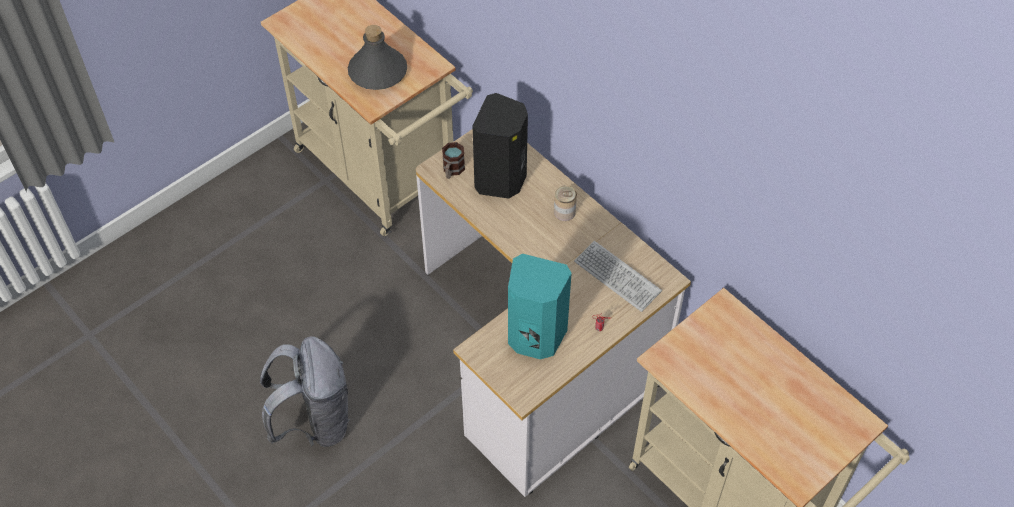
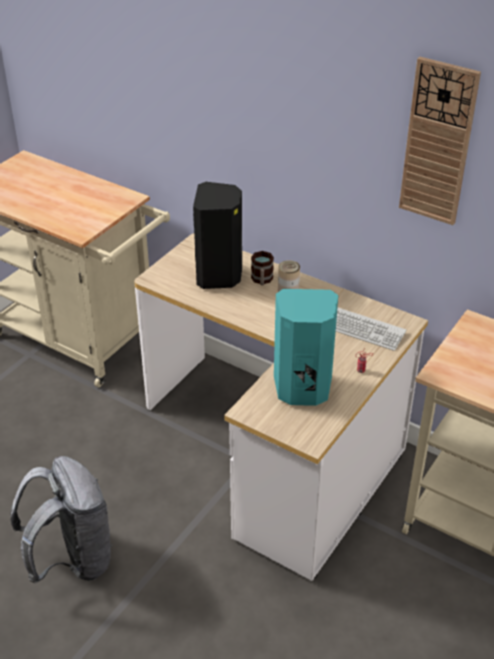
camera: 15 degrees left, 15 degrees down
grey bottle [348,25,407,90] -> none
mug [442,142,465,179] -> mug moved to [251,251,274,285]
none -> wall clock [399,57,481,225]

